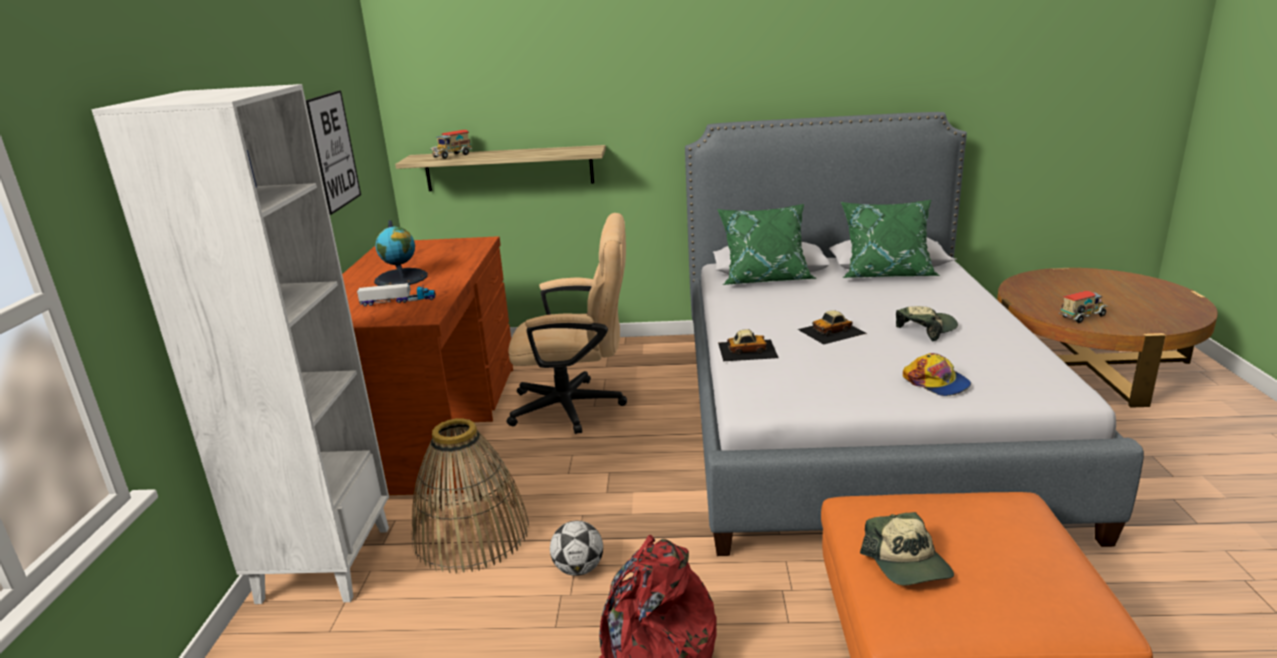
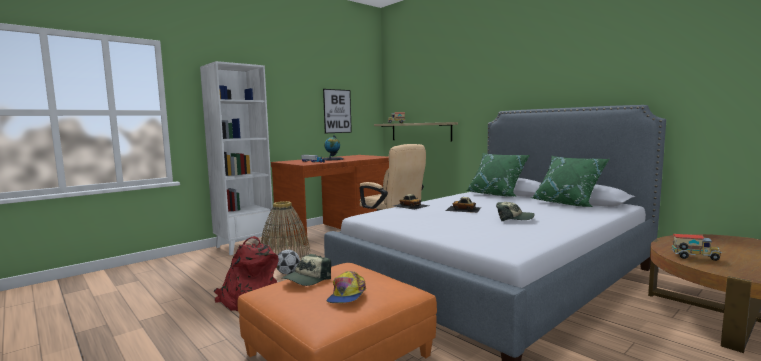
camera: 45 degrees right, 15 degrees down
cap [903,353,971,396] -> cap moved to [326,271,366,303]

